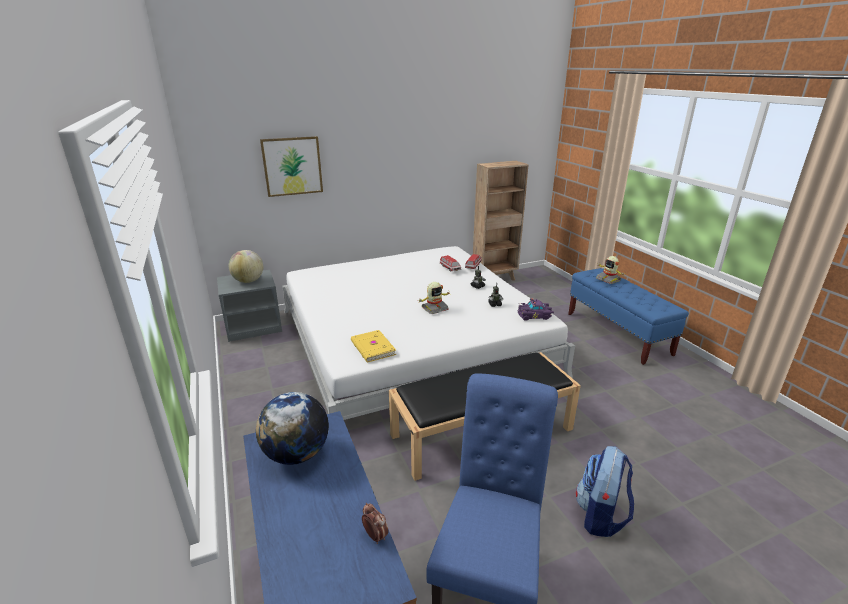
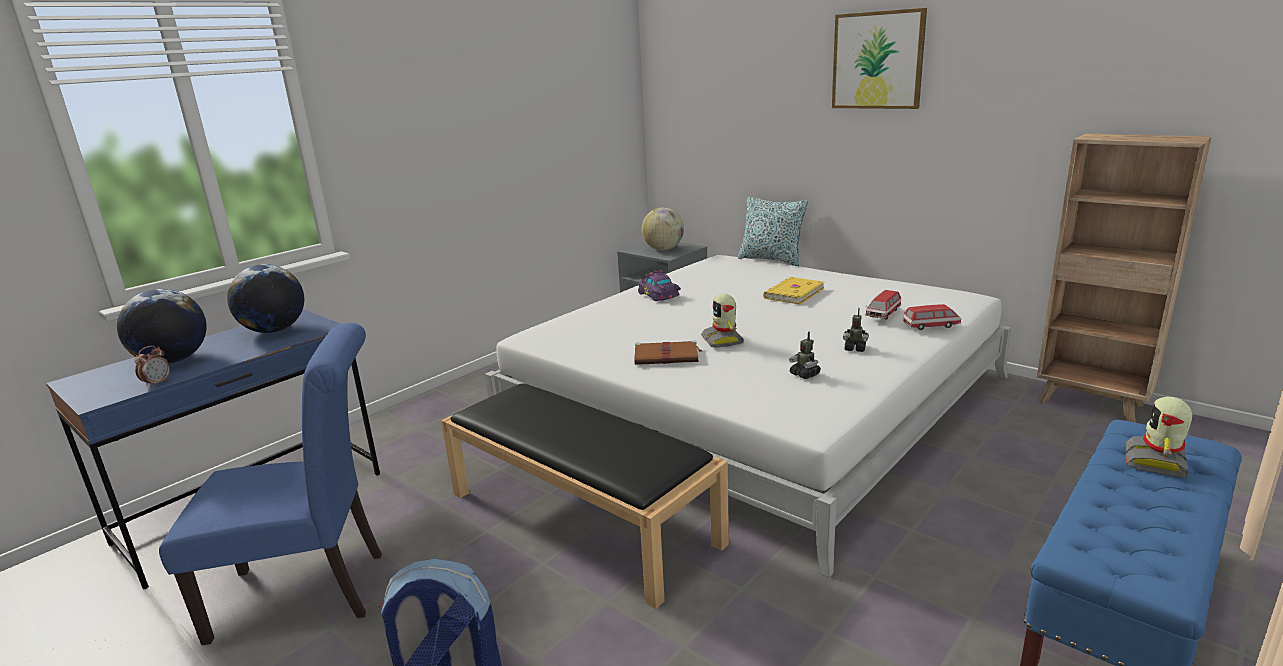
camera: 65 degrees right, 5 degrees down
picture [260,136,323,197] -> picture moved to [832,8,927,109]
yellow book [351,330,396,363] -> yellow book moved to [763,277,824,305]
toy robot [419,282,449,314] -> toy robot turned 45 degrees clockwise [701,294,744,348]
purple toy car [518,298,554,321] -> purple toy car moved to [638,270,681,301]
none -> globe [117,289,207,363]
none -> brown book [634,340,701,365]
none -> pillow [738,197,809,266]

